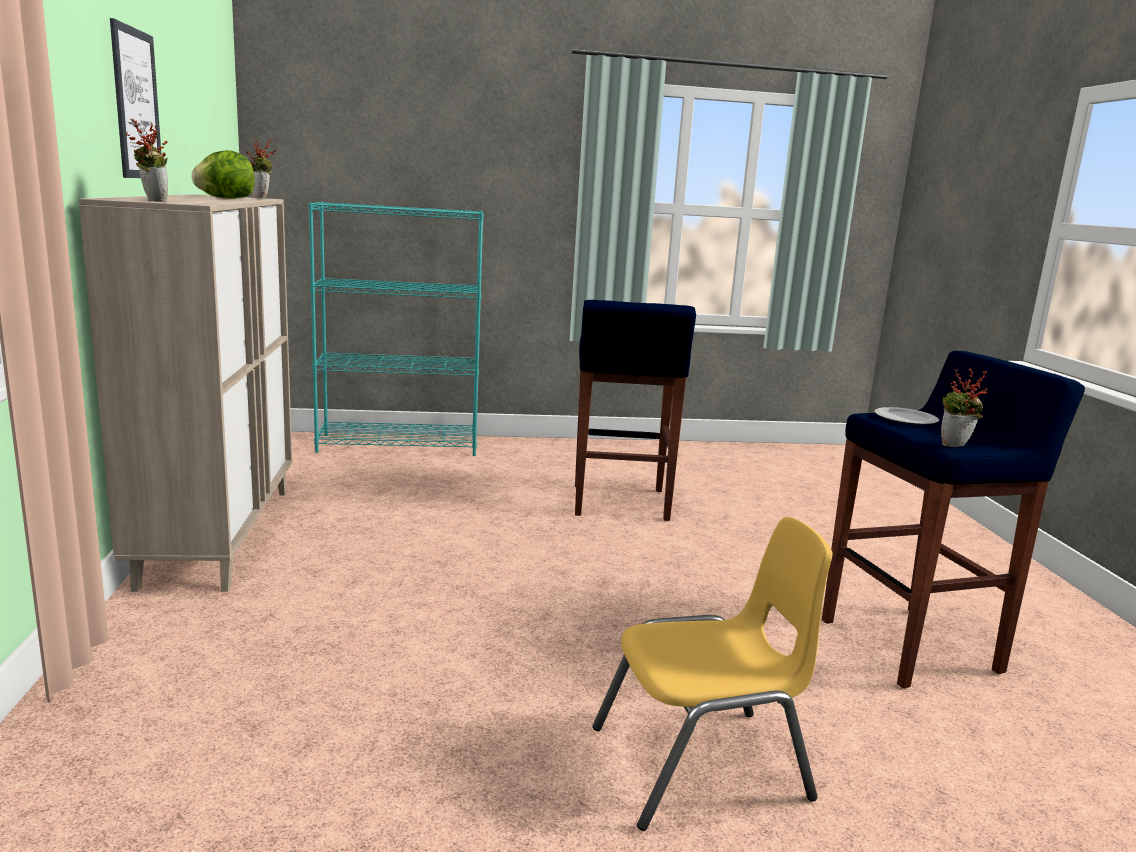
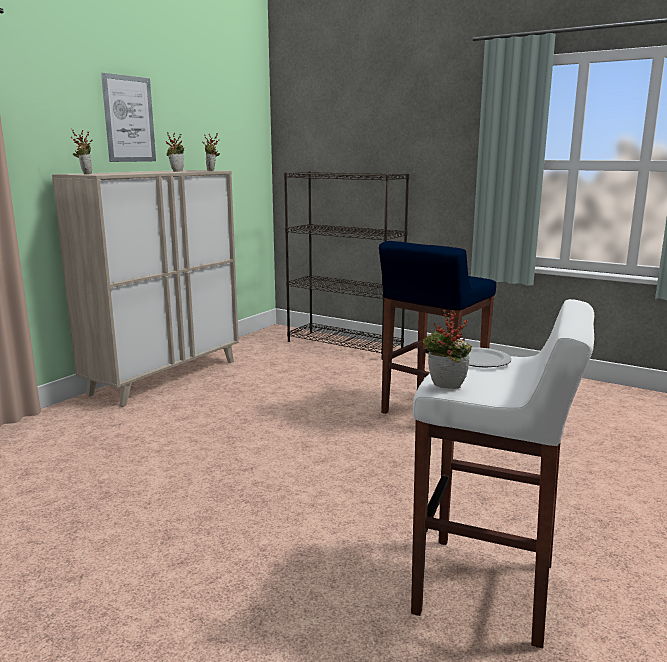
camera: 40 degrees right, 0 degrees up
lettuce [192,150,255,199] -> potted plant [166,132,184,172]
turquoise bookcase [308,201,484,456] -> black bookcase [284,172,409,360]
yellow chair [592,517,833,831] -> none
blue stool [822,351,1085,688] -> white stool [411,299,594,648]

